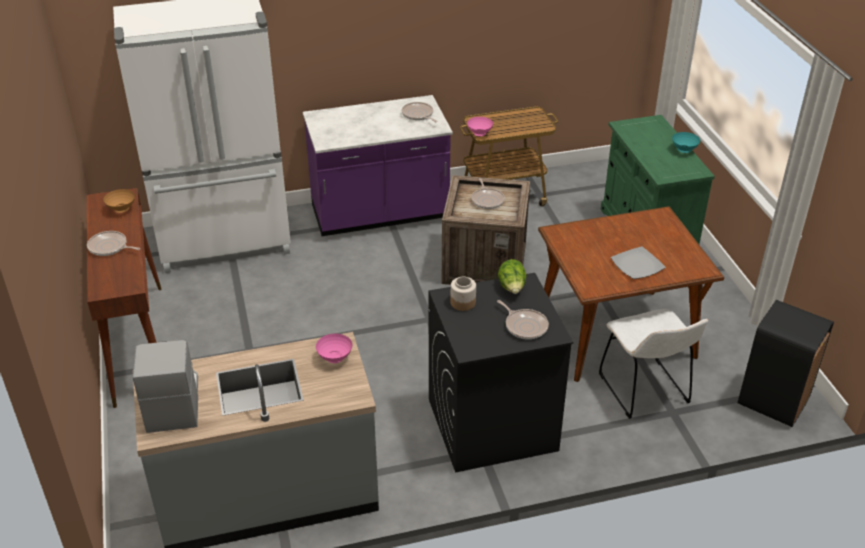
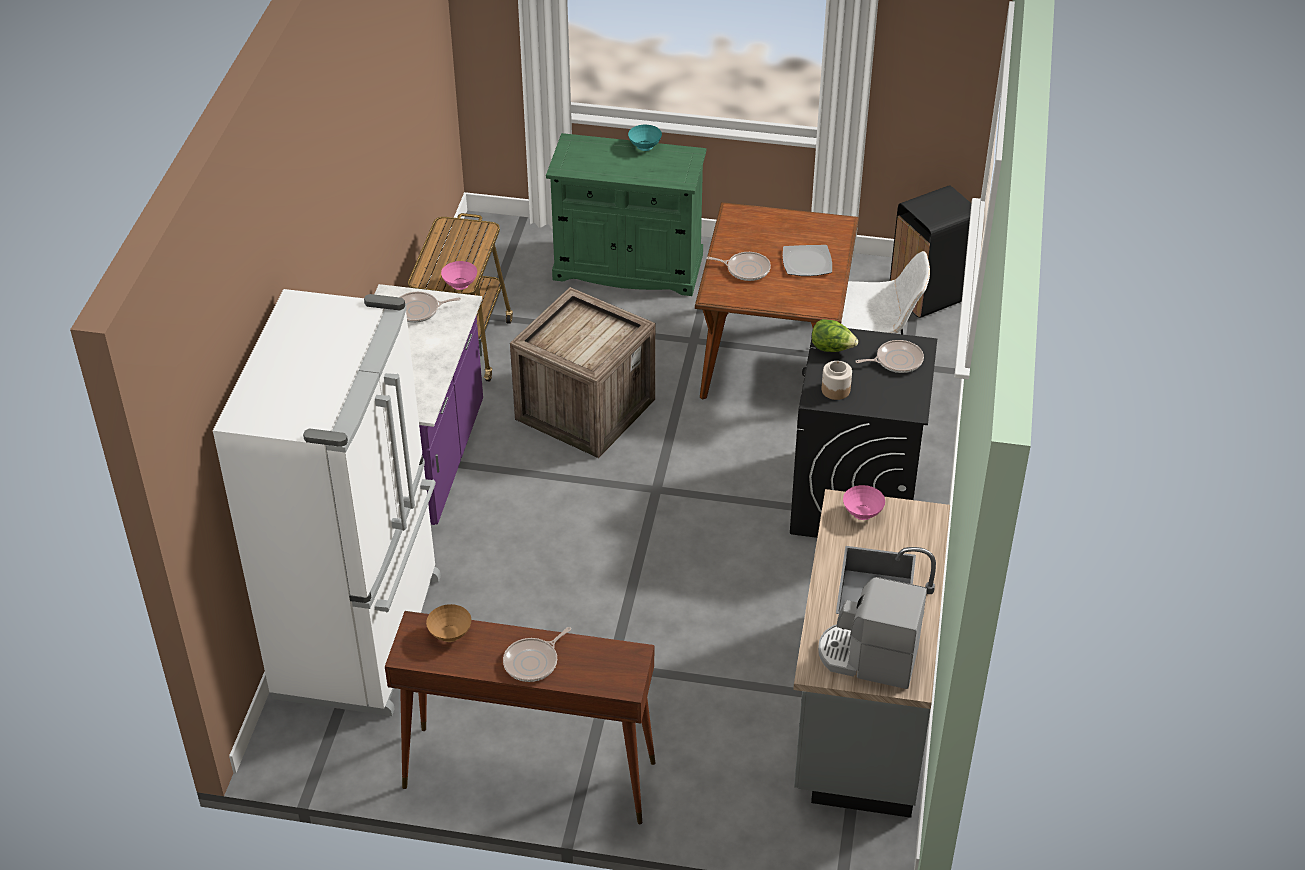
camera: 65 degrees left, 5 degrees up
frying pan [471,178,505,209] -> frying pan moved to [706,252,771,281]

